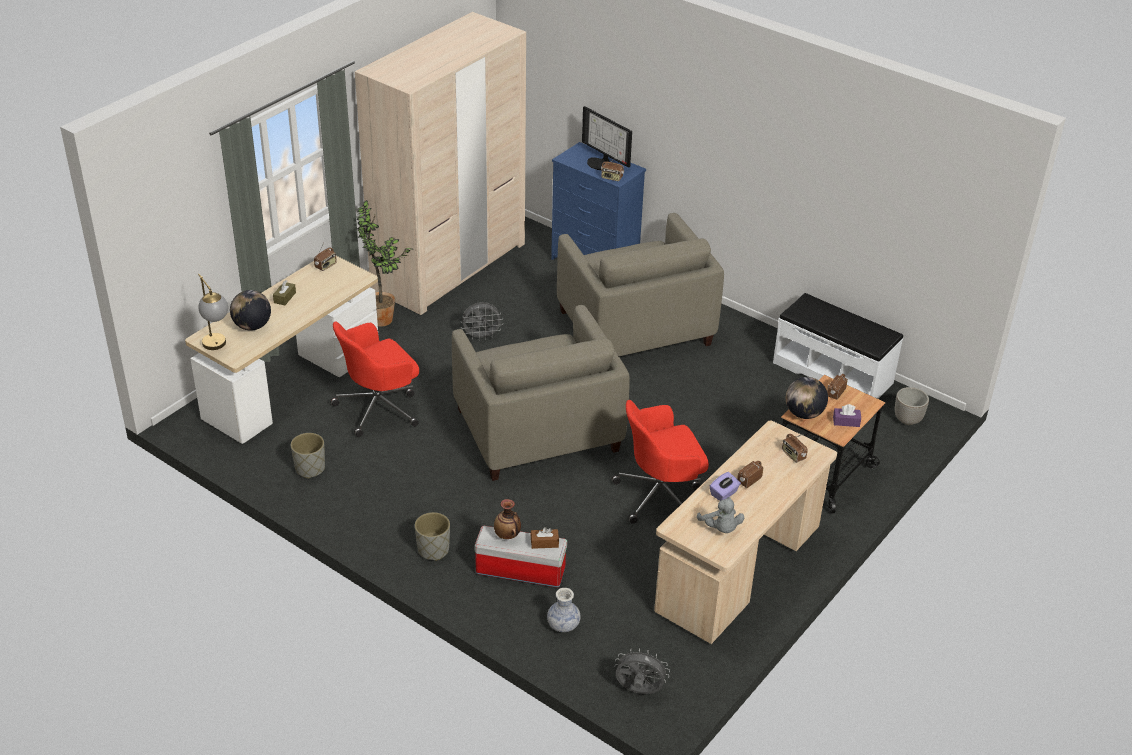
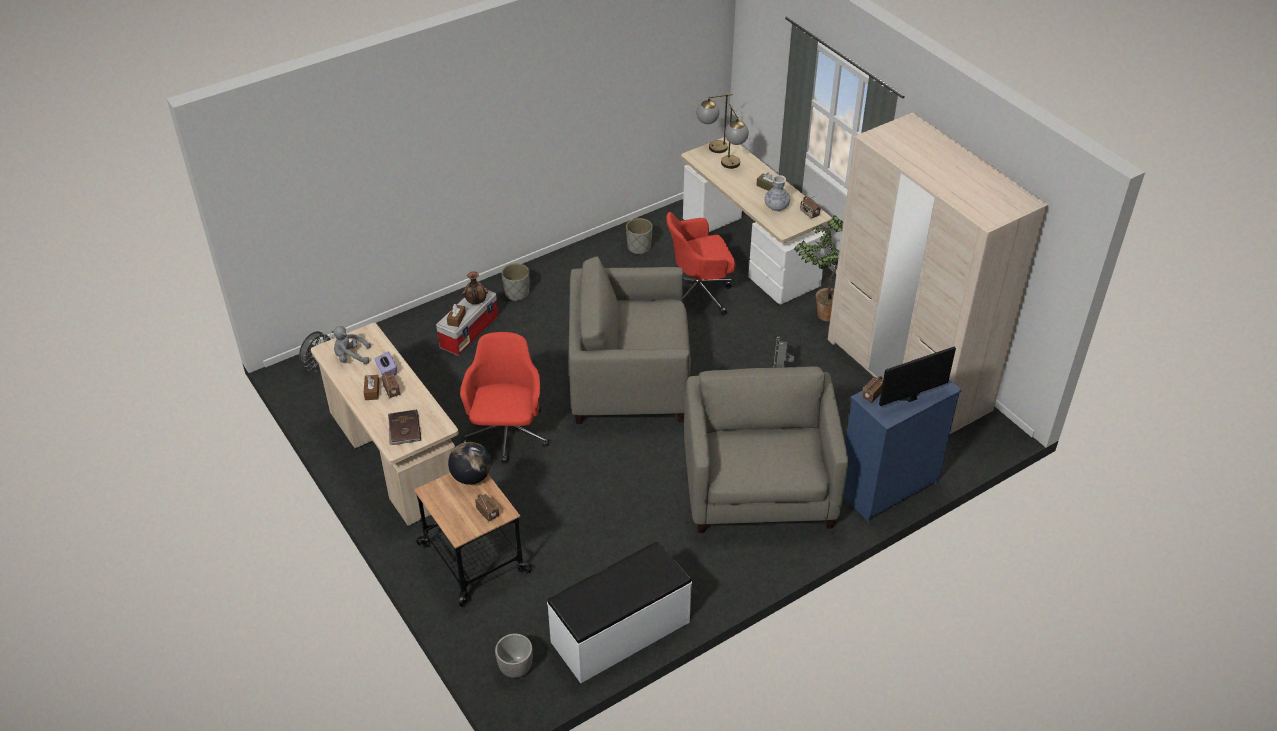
camera: 110 degrees right, 5 degrees up
globe [230,290,271,331] -> table lamp [721,104,749,169]
red office chair [330,322,419,437] -> red office chair turned 90 degrees counterclockwise [666,212,736,316]
vase [547,588,580,632] -> vase moved to [765,175,790,211]
beige armchair [557,213,724,356] -> beige armchair turned 90 degrees clockwise [684,366,848,533]
radio [782,434,808,463] -> brown book [388,409,421,445]
purple tissue box [833,404,861,427] -> none
none -> brown tissue box [364,375,380,400]

